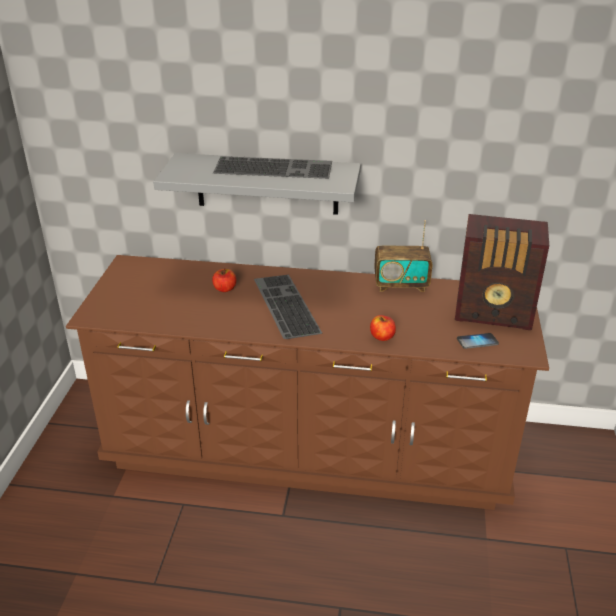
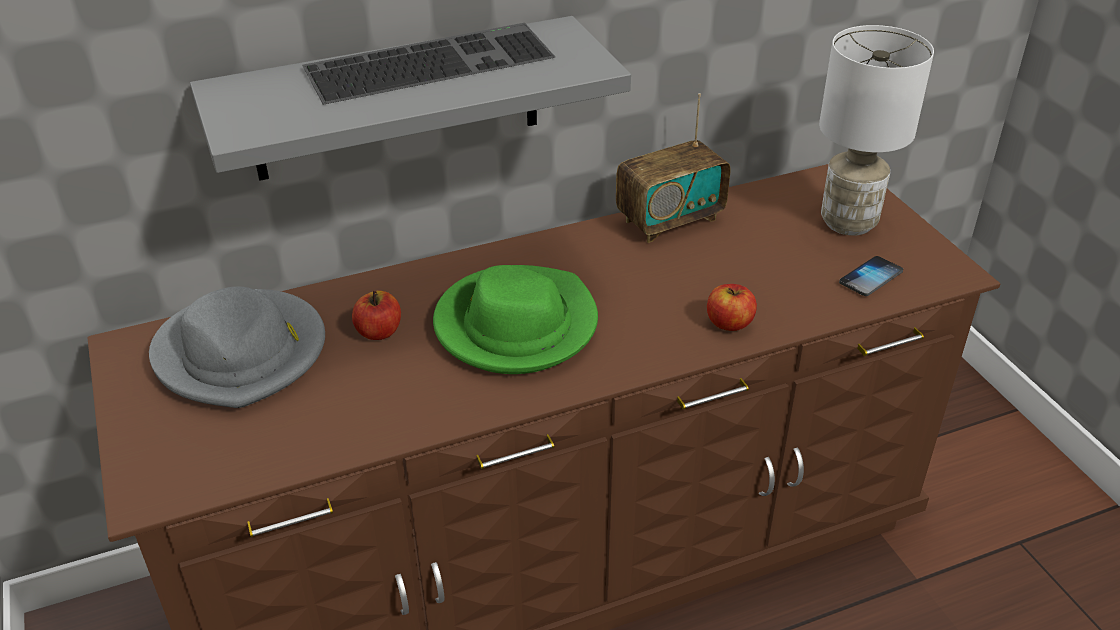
camera: 30 degrees left, 5 degrees up
keyboard [254,275,322,339] -> green hat [433,265,598,374]
radio [455,214,549,330] -> white table lamp [819,25,934,236]
none -> grey hat [149,286,325,408]

